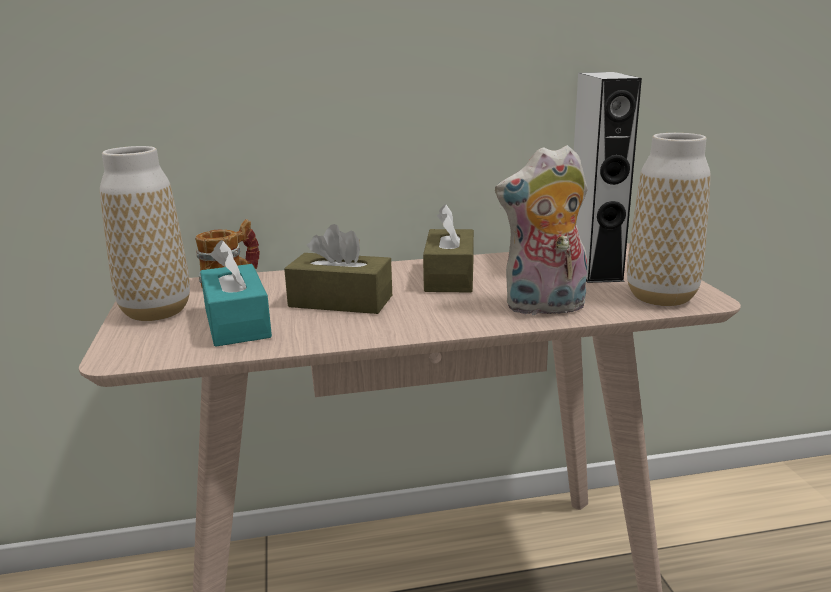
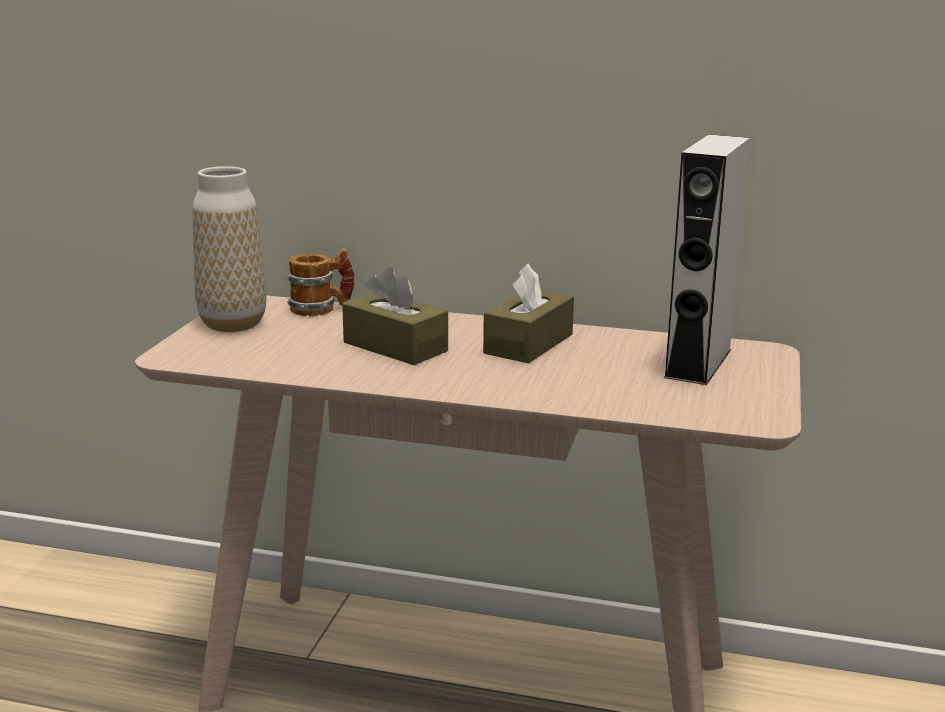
camera: 25 degrees right, 0 degrees up
turquoise tissue box [200,240,272,347] -> none
plush toy [495,145,587,315] -> none
vase [627,133,711,306] -> none

